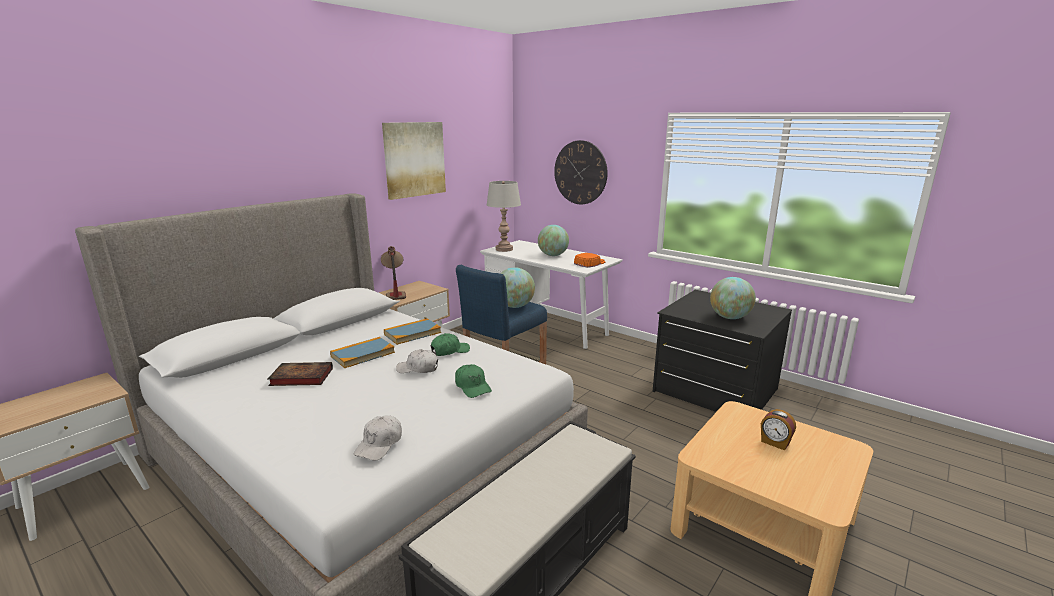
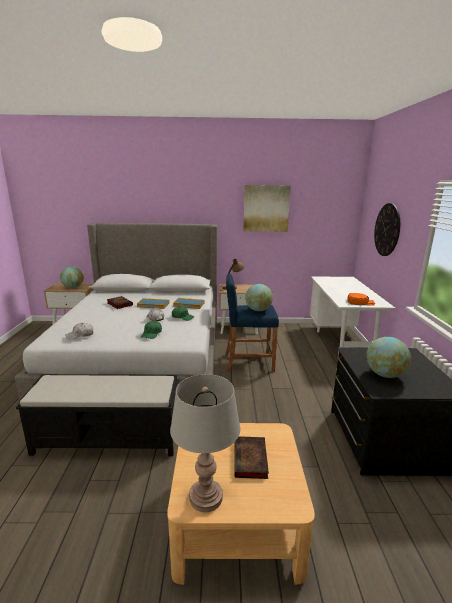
camera: 50 degrees right, 0 degrees up
grey table lamp [486,181,521,252] -> grey table lamp moved to [170,374,240,512]
globe [538,225,569,256] -> globe moved to [60,266,84,288]
alarm clock [761,409,796,451] -> book [234,436,269,479]

